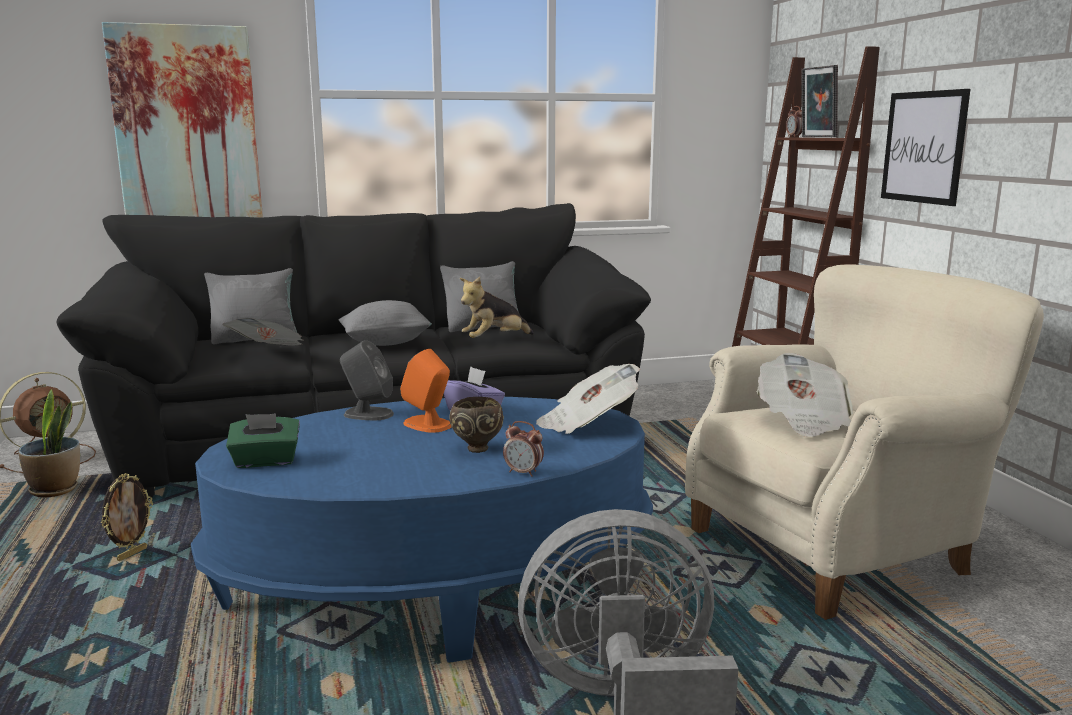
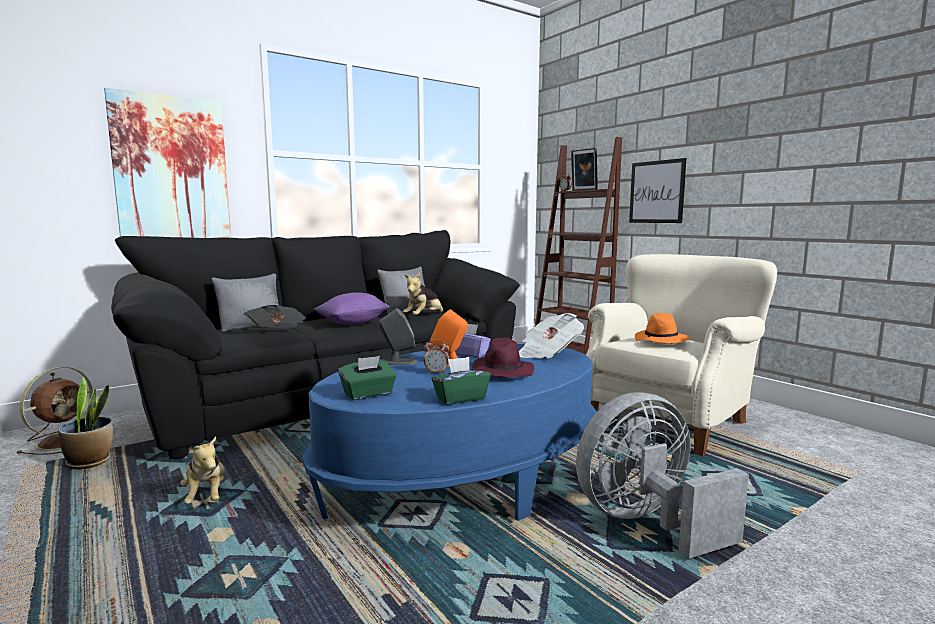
camera: 20 degrees left, 5 degrees down
picture frame [101,473,153,561] -> plush toy [180,437,225,504]
grey pillow [339,300,432,346] -> purple pillow [314,292,390,325]
brown bowl [449,397,504,453] -> purple hat [471,338,534,378]
alarm clock [503,421,544,477] -> alarm clock moved to [424,339,449,374]
newspaper [757,353,853,437] -> orange hat [635,313,690,343]
none -> green tissue box [431,357,491,404]

